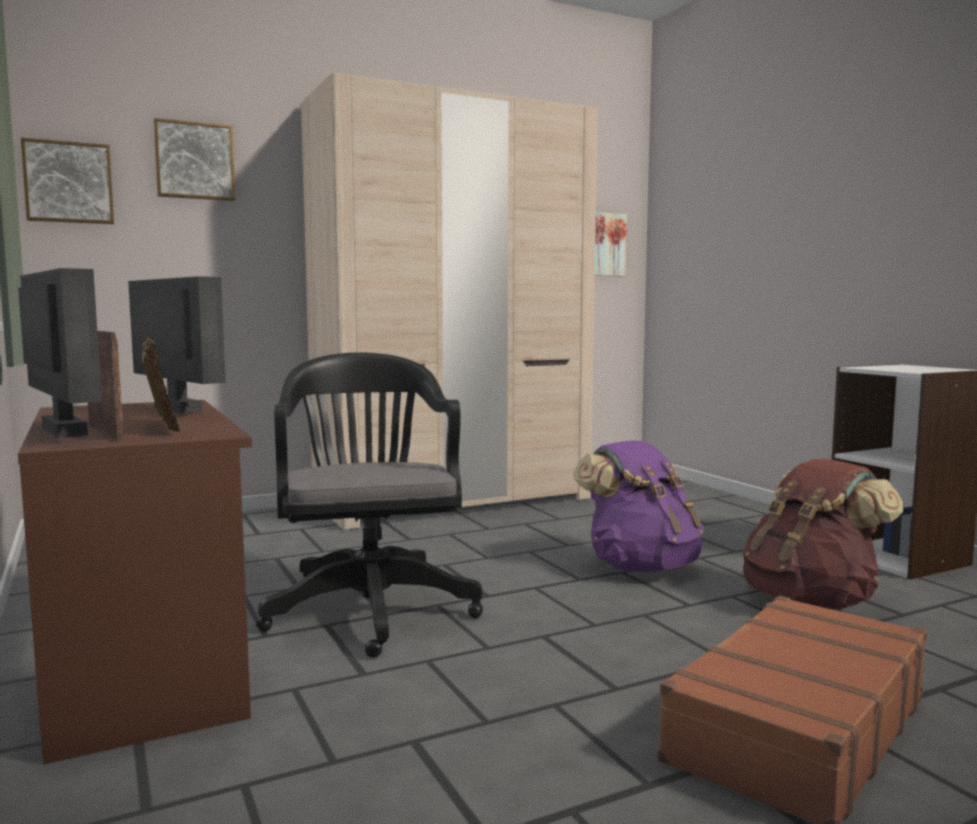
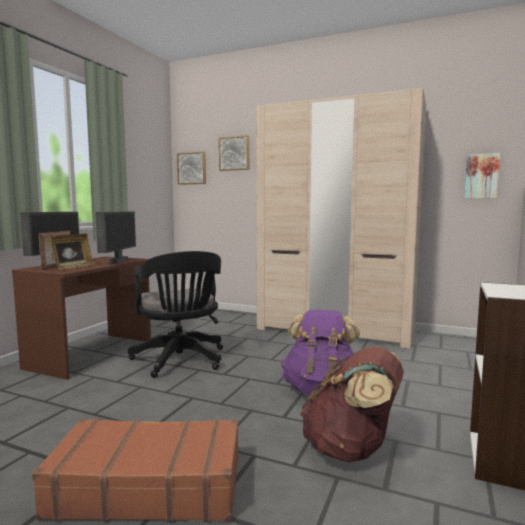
camera: 50 degrees right, 0 degrees up
black office chair [256,352,483,658] -> black office chair turned 120 degrees clockwise [128,251,223,378]

